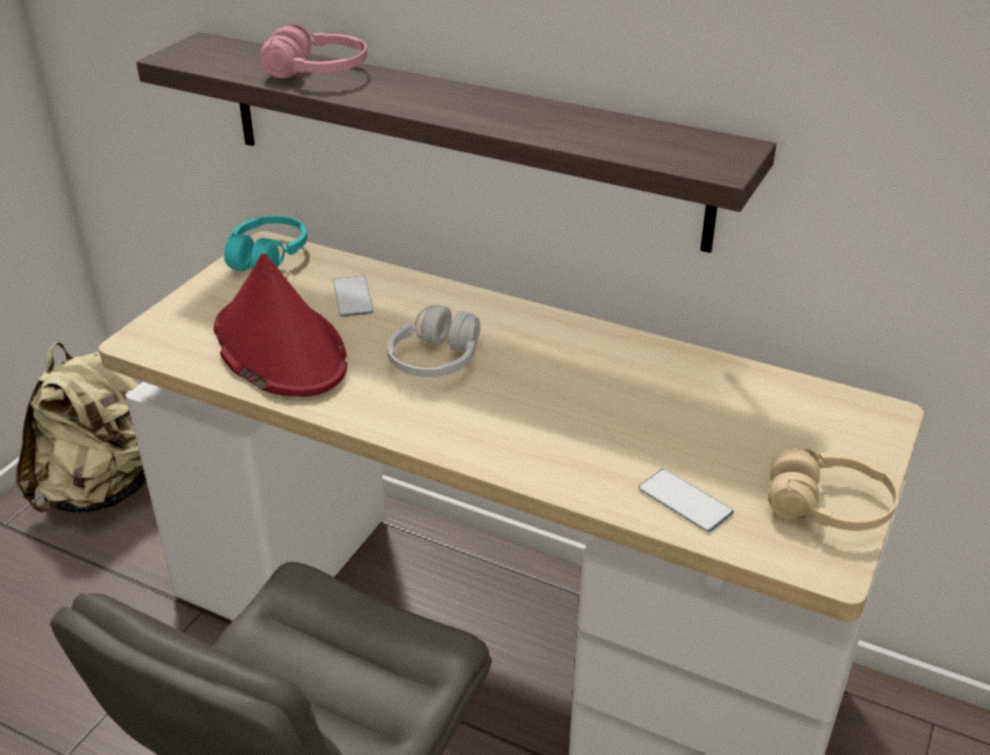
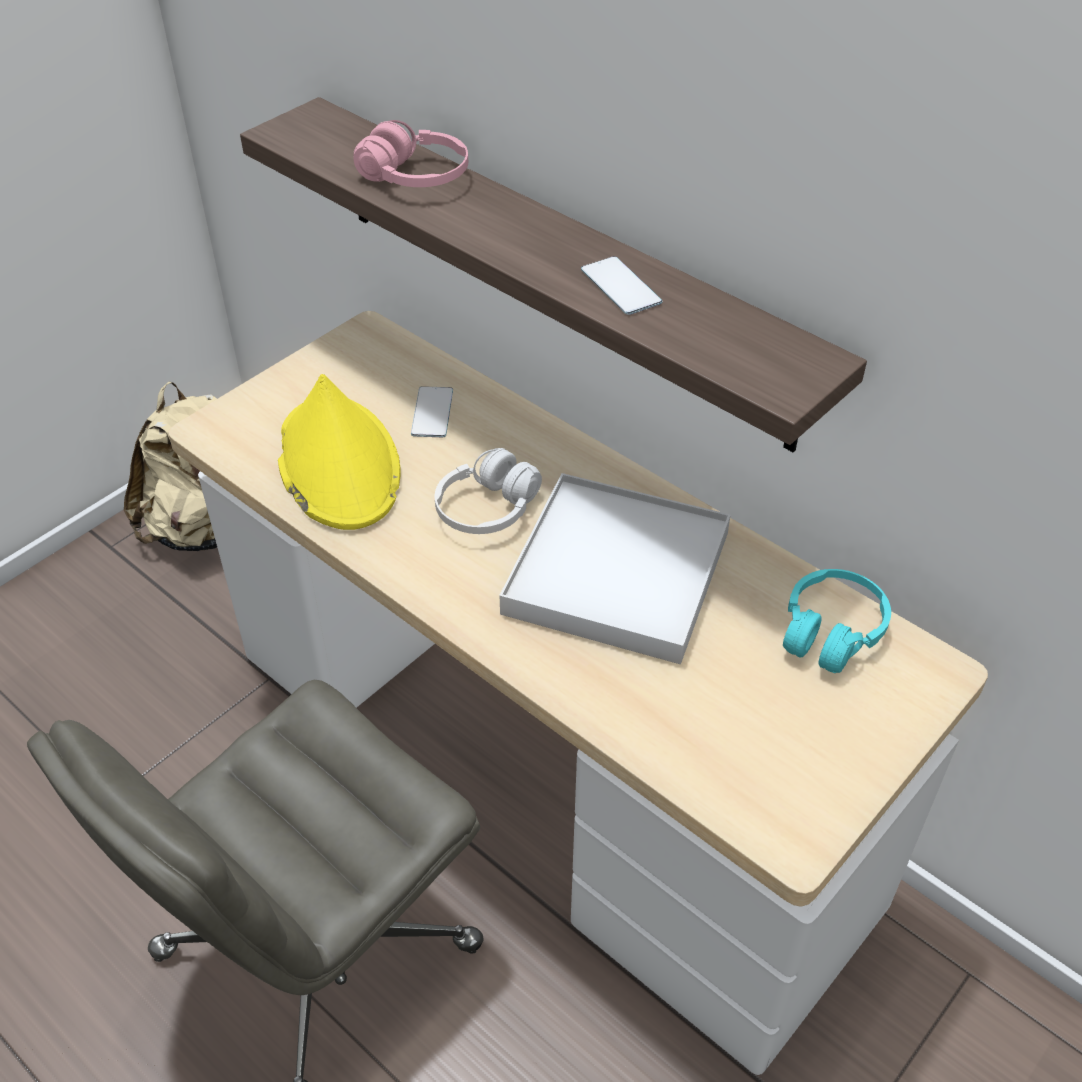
camera: 15 degrees right, 10 degrees up
red hat [214,253,347,397] -> yellow hat [278,374,401,530]
turquoise headphones [224,216,307,271] -> turquoise headphones moved to [783,569,891,673]
phone [638,469,734,532] -> phone moved to [581,256,663,315]
beige headphones [768,448,898,531] -> none
none -> white tray [499,473,730,664]

